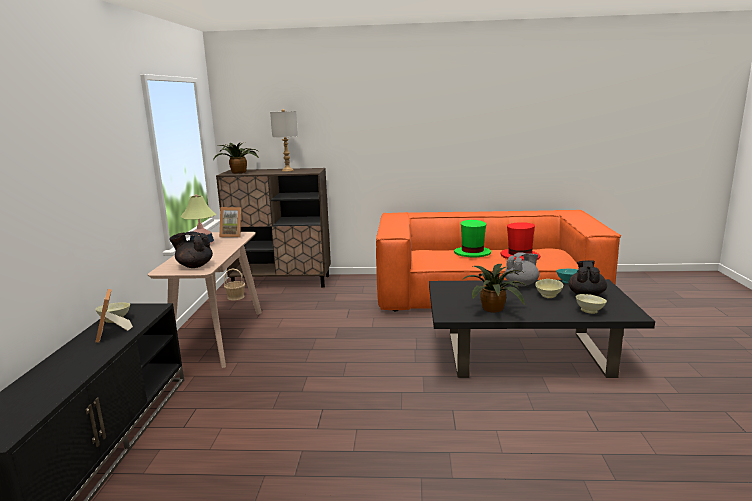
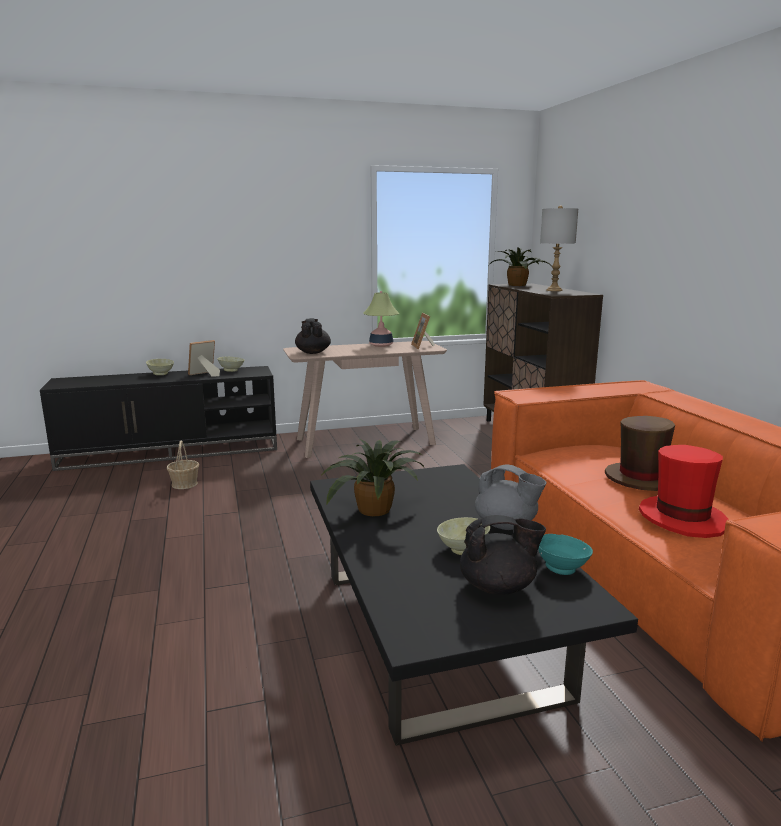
camera: 70 degrees right, 0 degrees up
basket [224,268,245,300] -> basket moved to [167,441,199,489]
green hat [454,220,491,257] -> brown hat [604,416,675,491]
beige bowl [576,294,607,314] -> beige bowl moved to [146,359,174,375]

